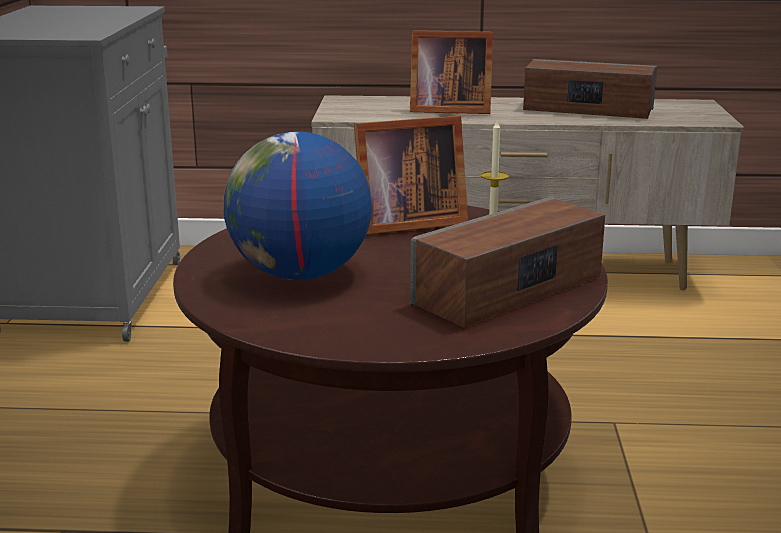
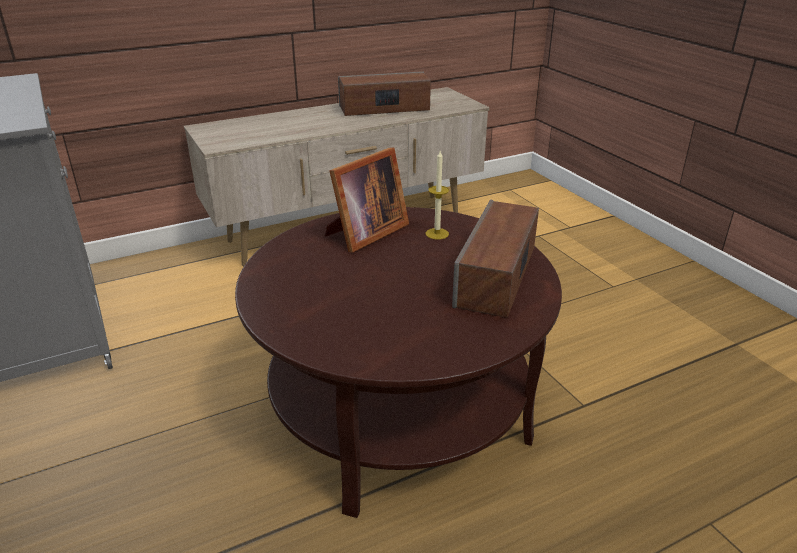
camera: 30 degrees left, 10 degrees up
globe [223,131,372,280] -> none
picture frame [410,30,493,114] -> none

